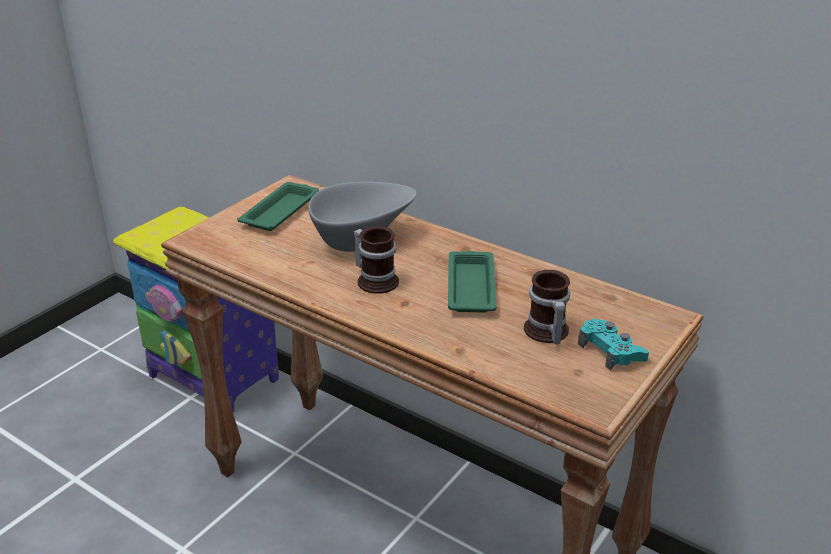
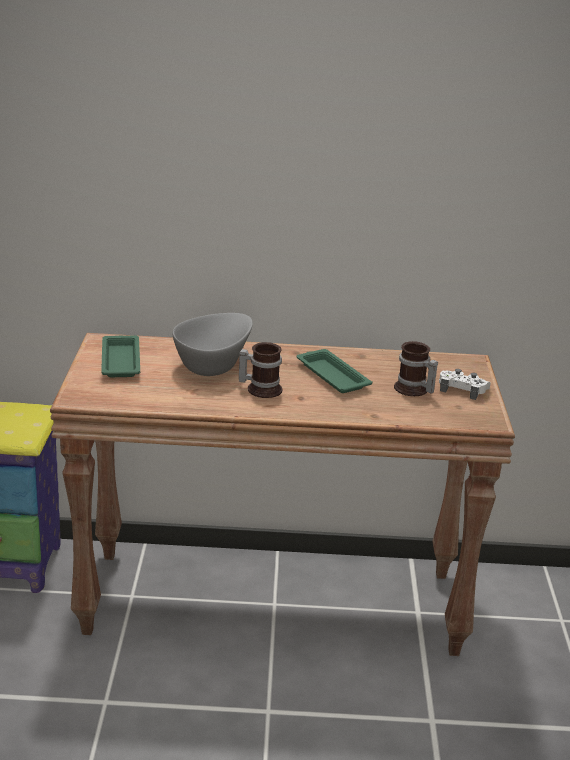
camera: 35 degrees left, 5 degrees down
turquoise game controller [578,319,649,370] -> white game controller [439,369,491,400]

